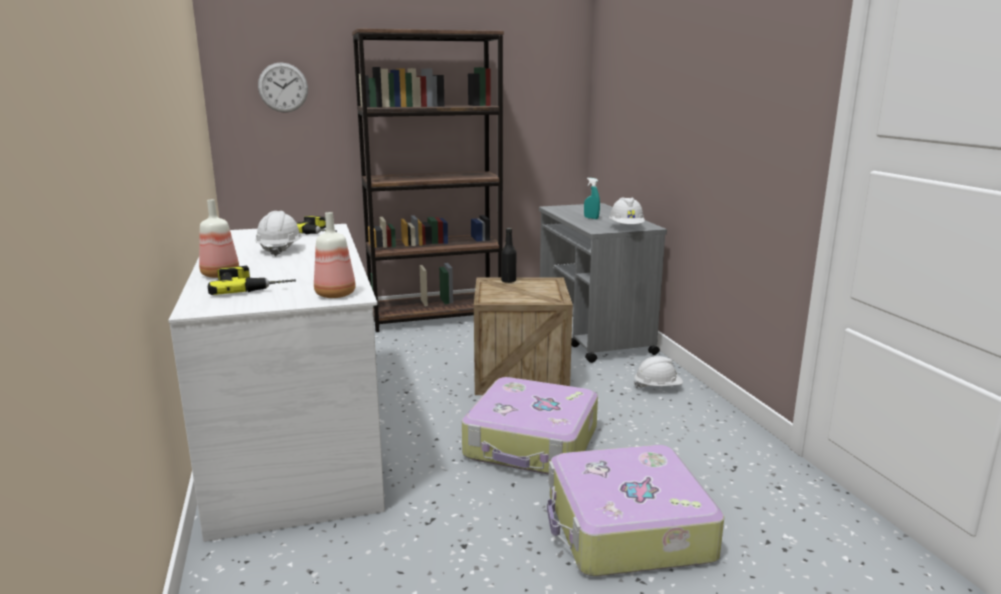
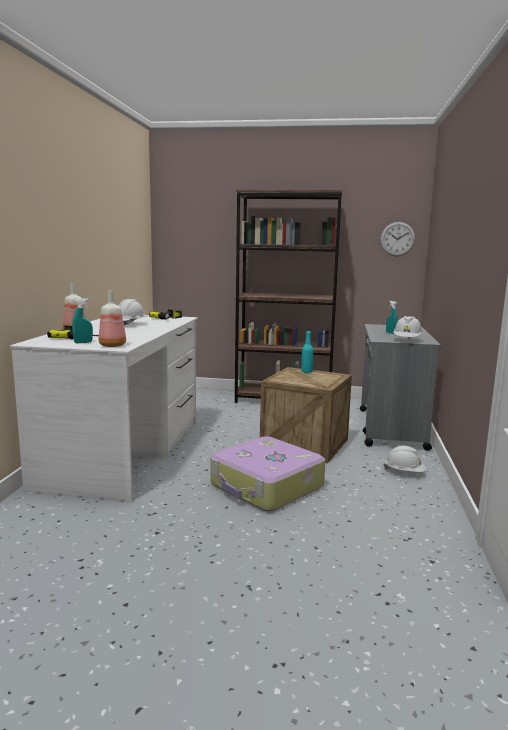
camera: 25 degrees right, 5 degrees down
wall clock [258,62,308,113] -> wall clock moved to [380,222,415,257]
black bottle [501,228,516,283] -> turquoise bottle [301,331,313,373]
suitcase [547,445,724,576] -> none
none -> turquoise spray bottle [72,298,93,343]

